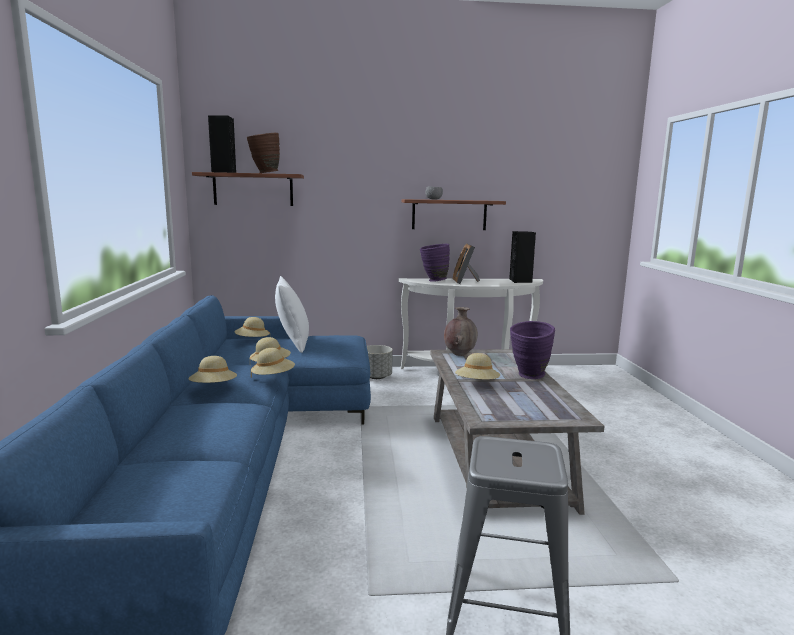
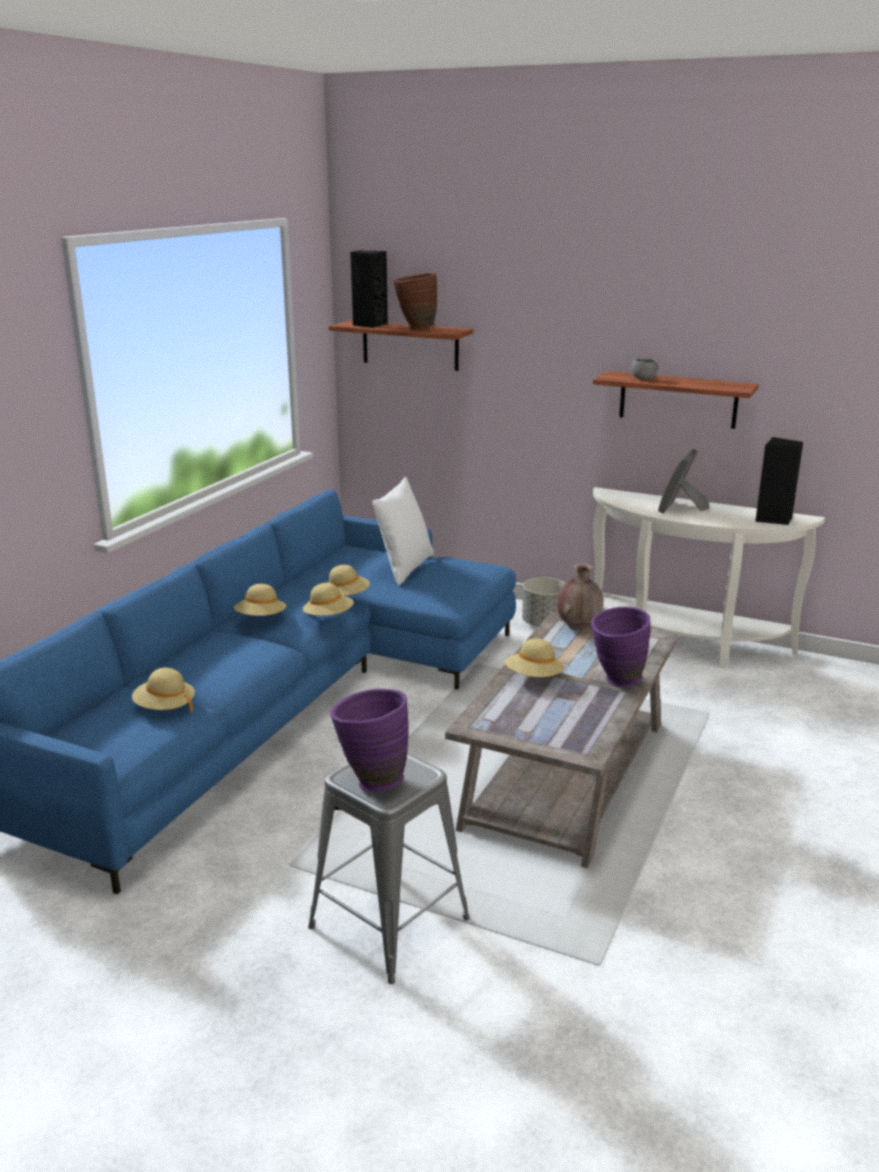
camera: 30 degrees right, 10 degrees up
beige hat [234,317,270,337] -> beige hat moved to [132,668,195,713]
purple vase [420,244,450,281] -> purple vase moved to [330,689,409,792]

